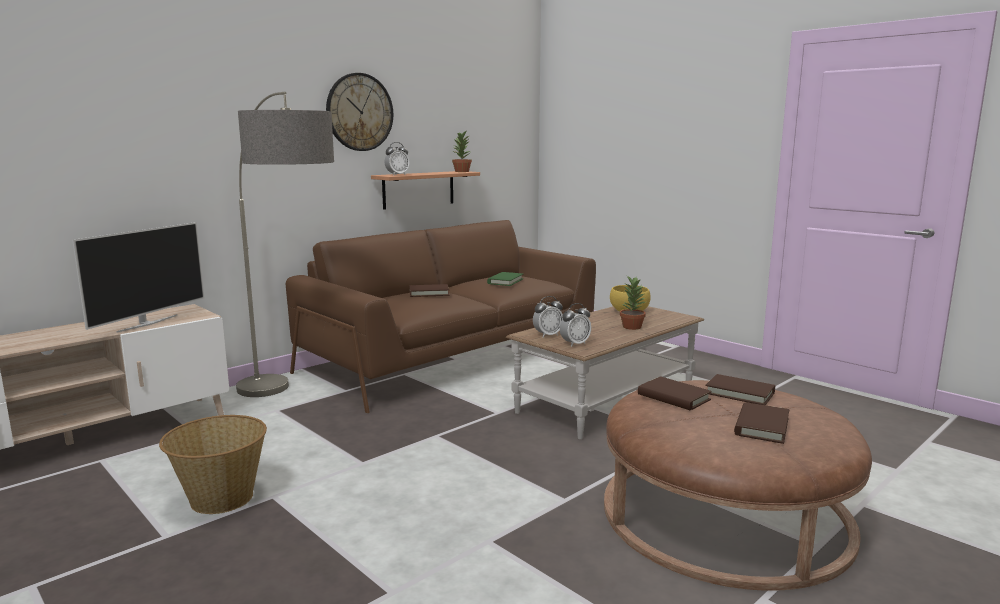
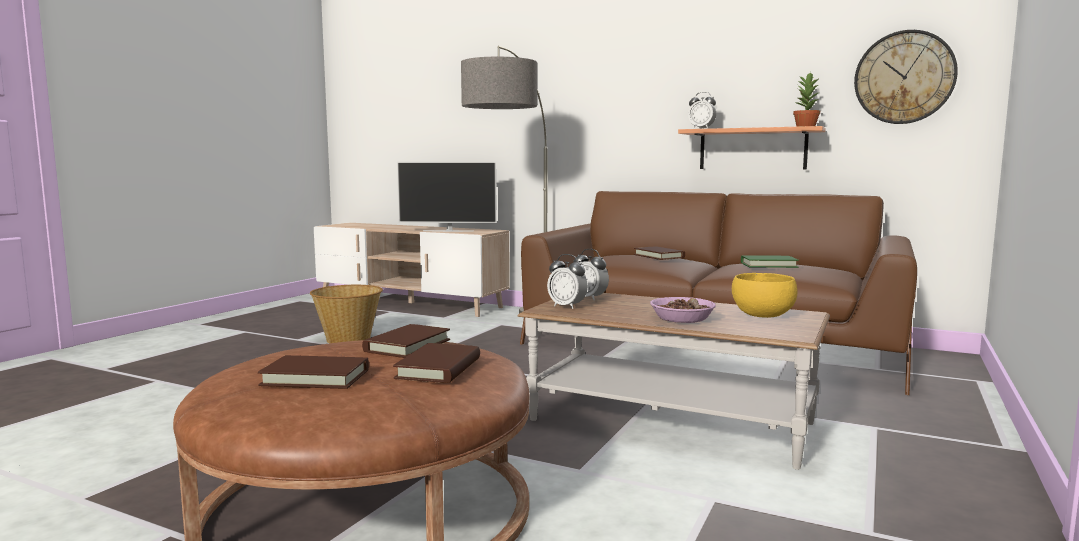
camera: 70 degrees right, 5 degrees down
wall clock [326,73,393,151] -> wall clock moved to [854,30,958,124]
potted plant [620,276,646,330] -> bowl [650,297,716,323]

